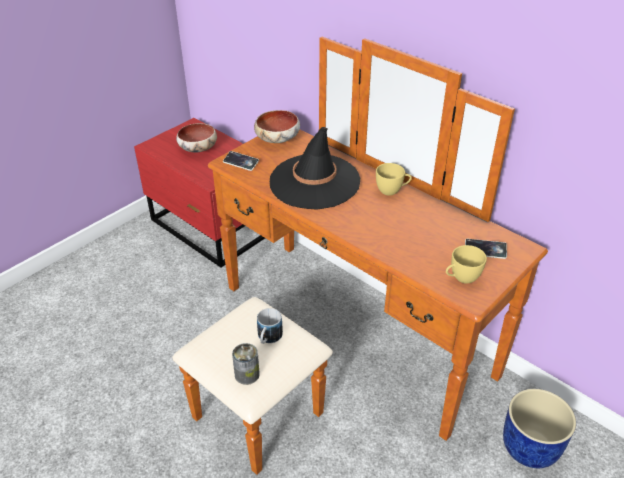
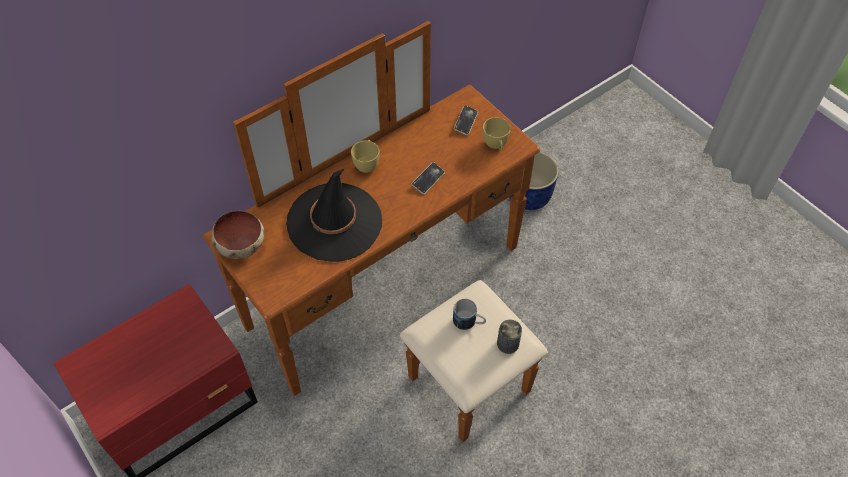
camera: 80 degrees left, 15 degrees up
bowl [176,123,217,152] -> none
phone [223,151,259,171] -> phone moved to [411,162,445,194]

